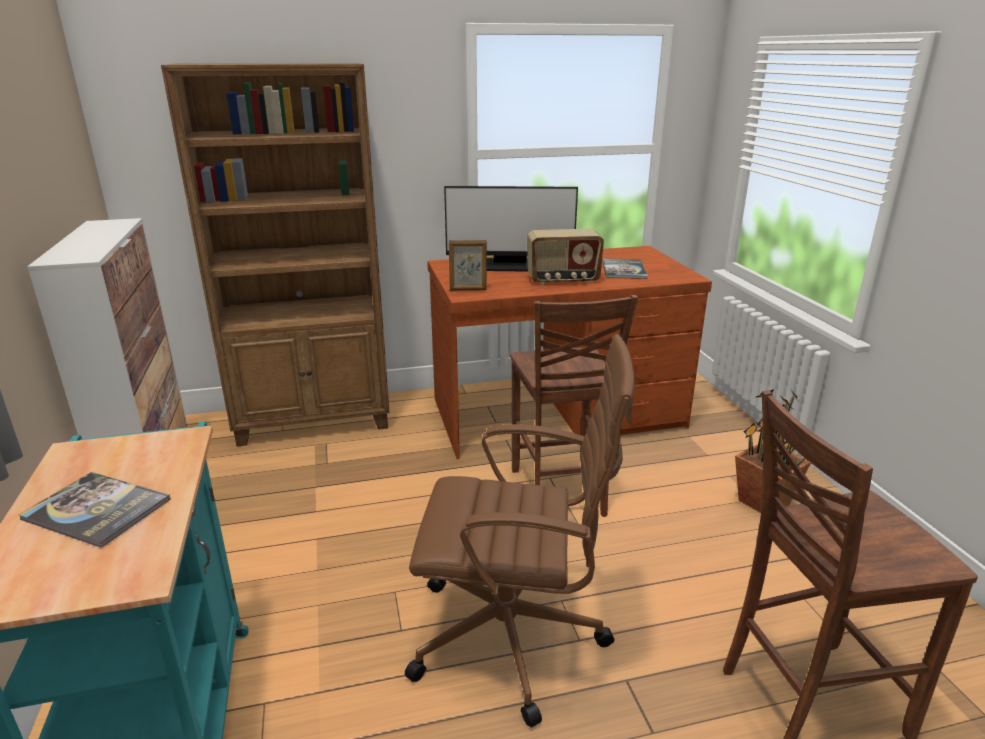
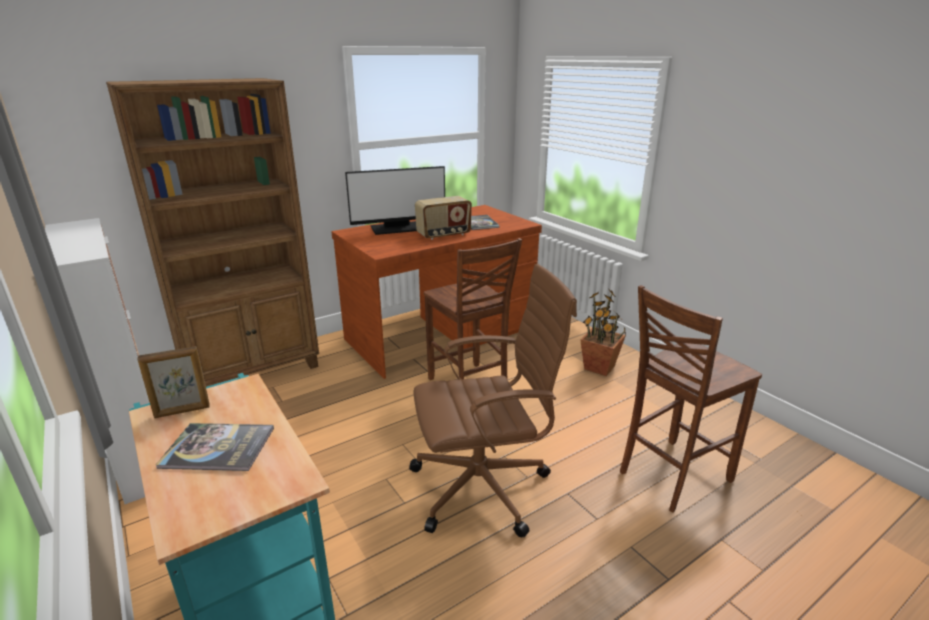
camera: 20 degrees left, 0 degrees up
picture frame [449,240,487,290] -> picture frame moved to [137,346,210,418]

